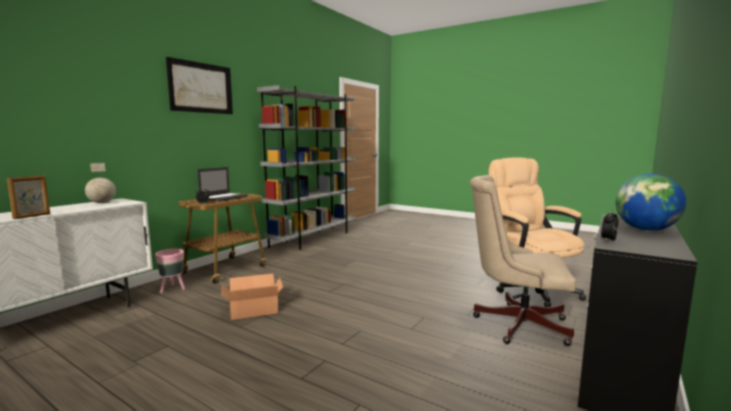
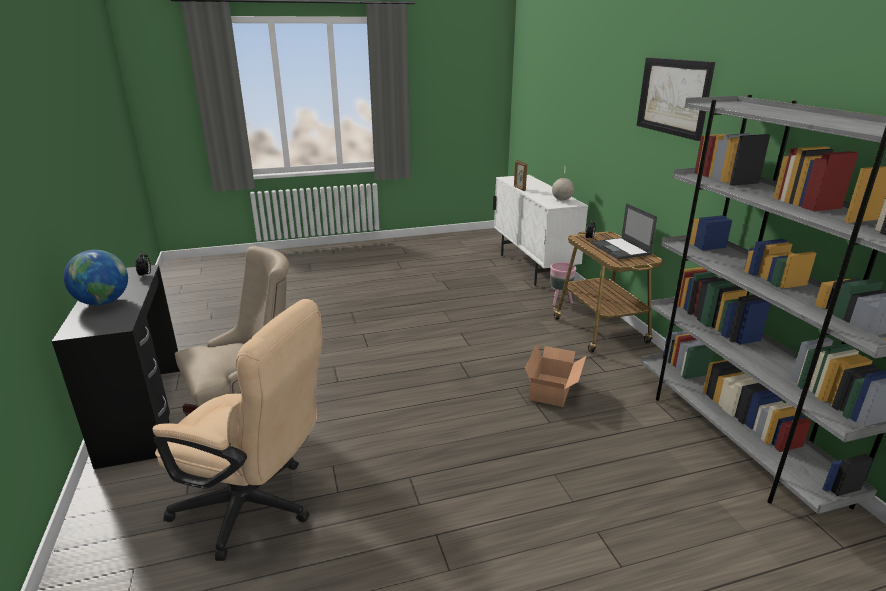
camera: 130 degrees right, 15 degrees up
cardboard box [221,274,283,320] -> cardboard box moved to [525,344,586,407]

